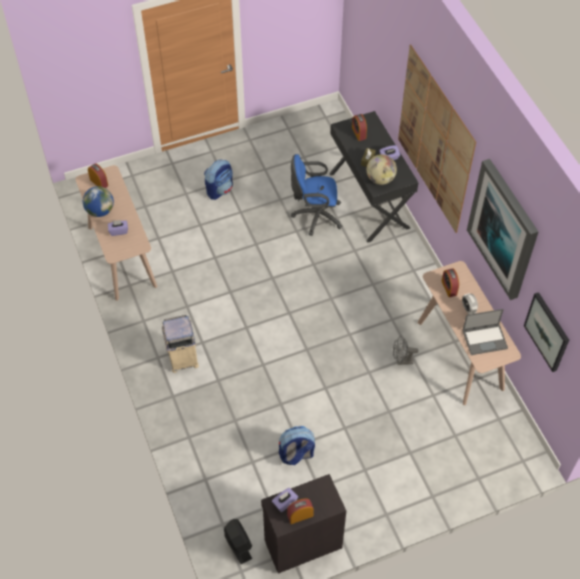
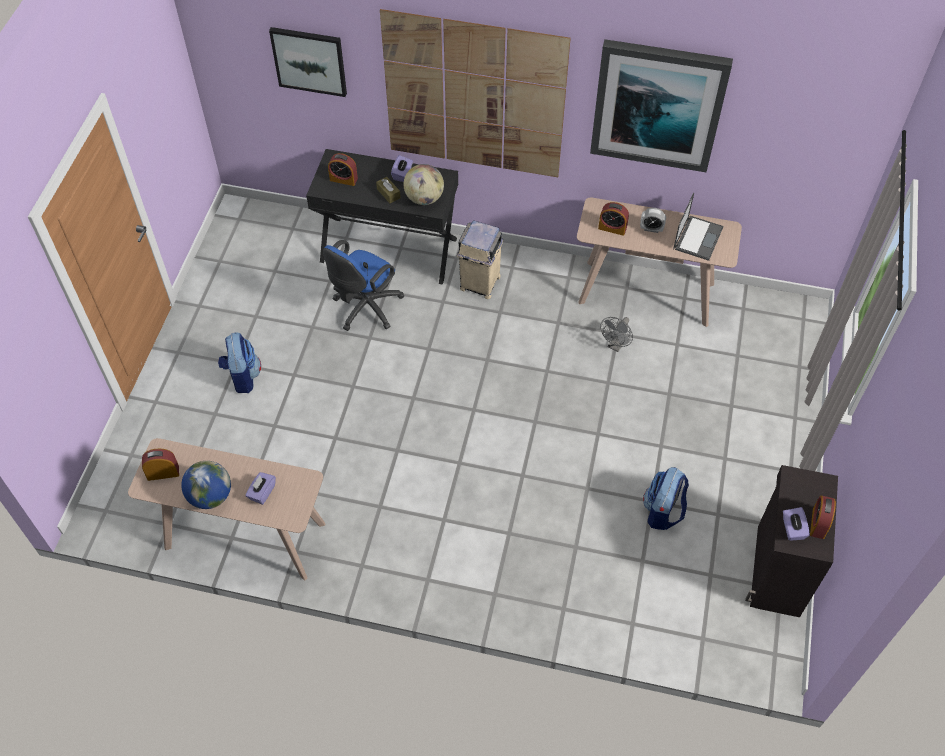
camera: 55 degrees left, 0 degrees up
beige trash can [162,315,199,373] -> beige trash can moved to [457,220,504,299]
black fan [224,519,252,564] -> none
picture [524,292,569,372] -> picture moved to [269,27,347,97]

